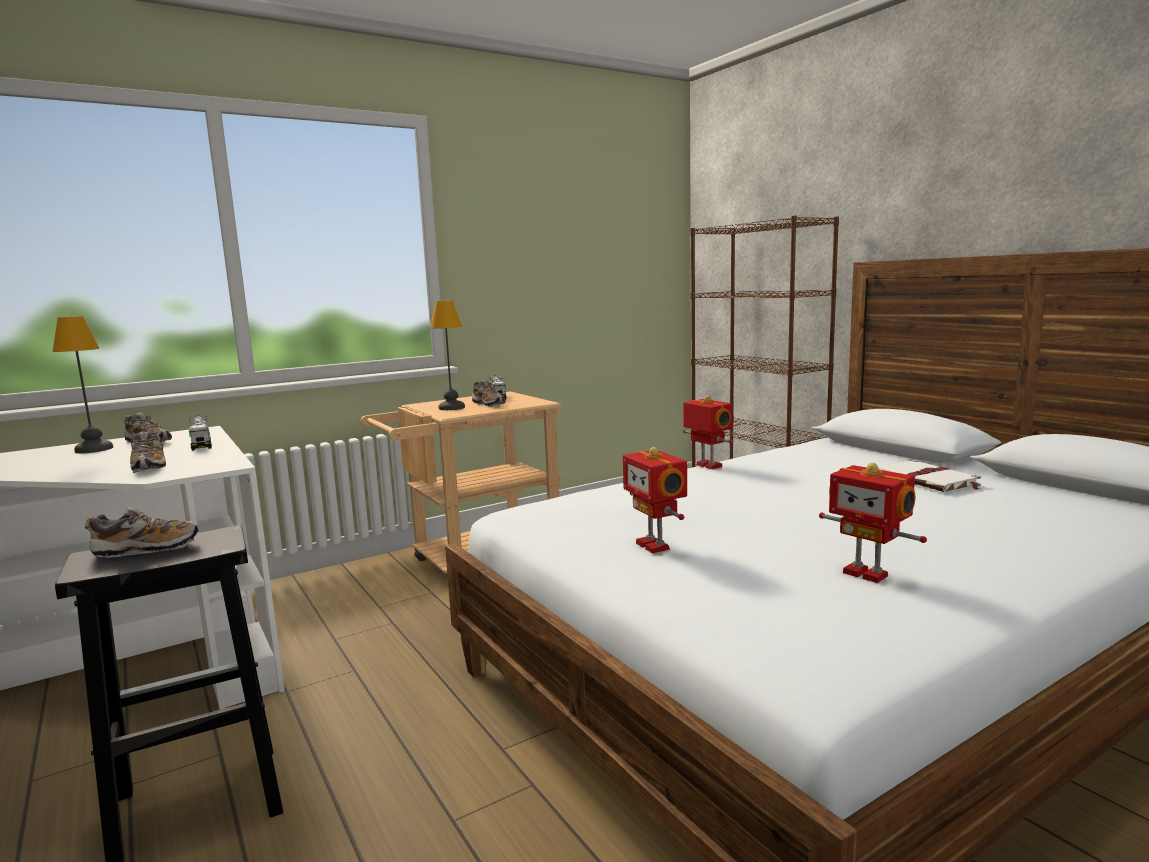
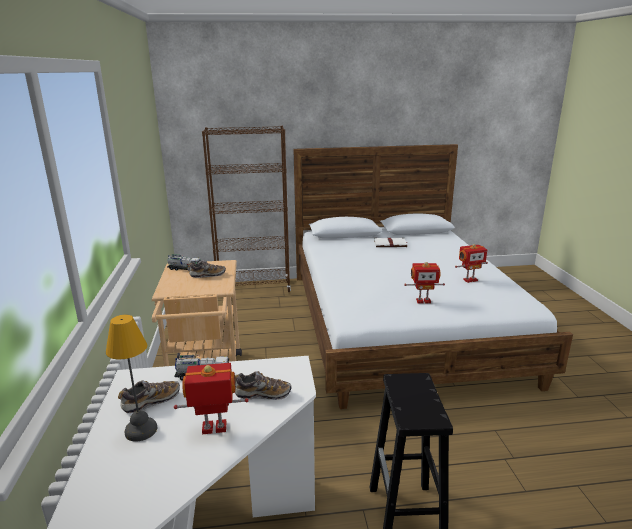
camera: 65 degrees left, 10 degrees up
shoe [85,507,199,557] -> none
table lamp [430,300,465,410] -> none
toy robot [683,395,733,469] -> toy robot moved to [174,363,249,434]

